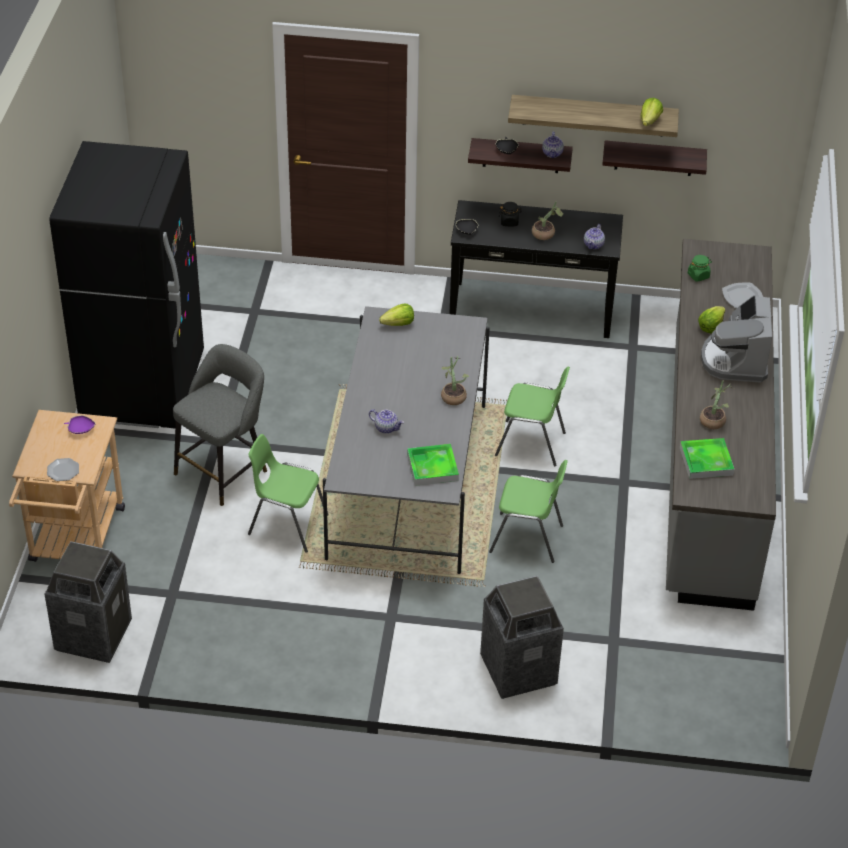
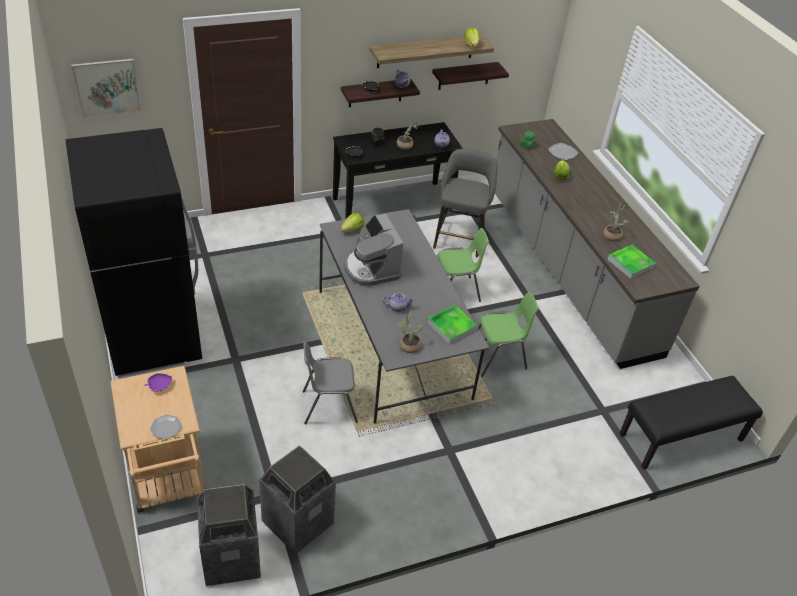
camera: 30 degrees left, 0 degrees up
grey stool [173,344,267,506] -> grey stool moved to [433,149,497,257]
green chair [248,434,329,553] -> grey chair [303,342,358,425]
potted plant [441,356,469,405] -> potted plant moved to [396,312,423,353]
trash can [480,575,564,699] -> trash can moved to [259,445,336,555]
coffee machine [701,295,772,383] -> coffee machine moved to [344,214,403,286]
none -> picture [71,59,142,118]
none -> black bench [619,376,763,470]

